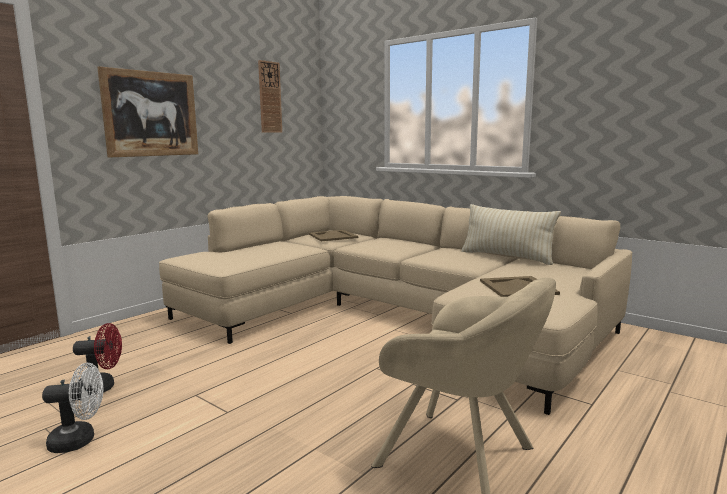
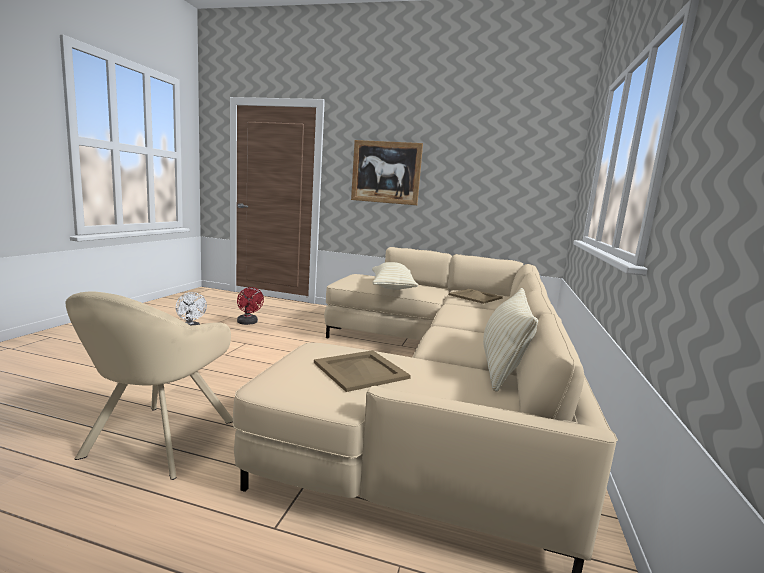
camera: 65 degrees right, 0 degrees up
wall clock [258,60,282,133] -> none
none -> beige pillow [372,262,418,290]

